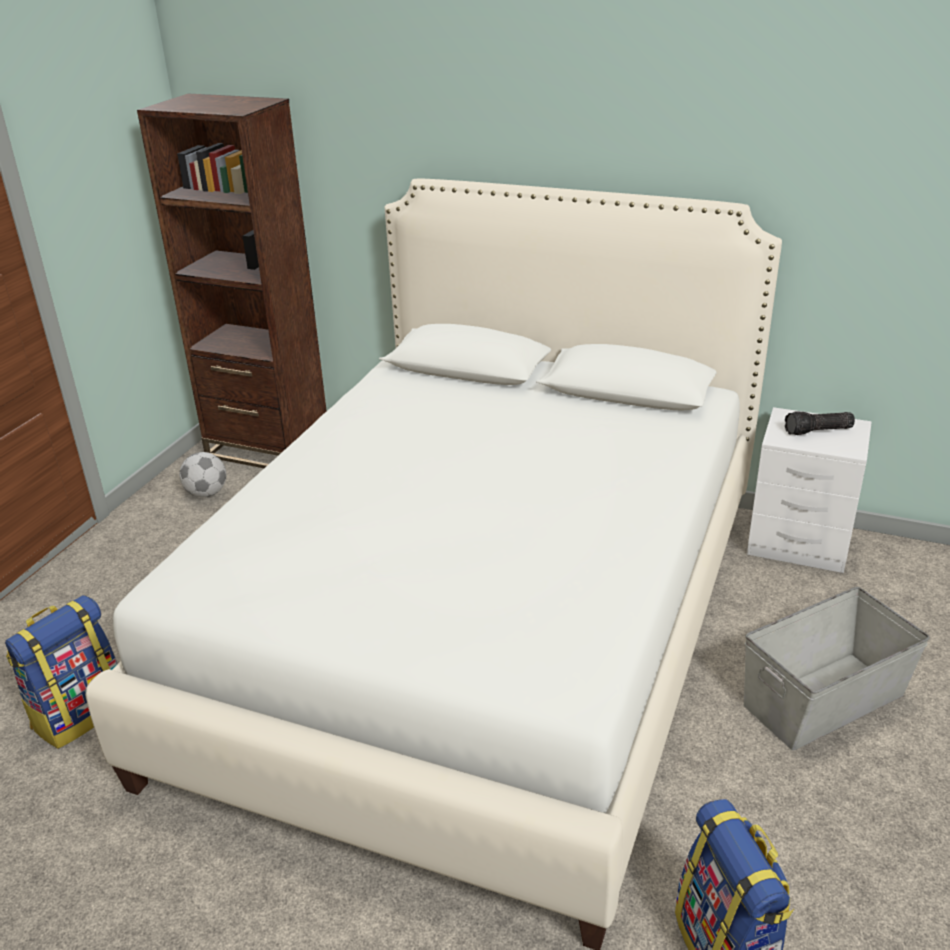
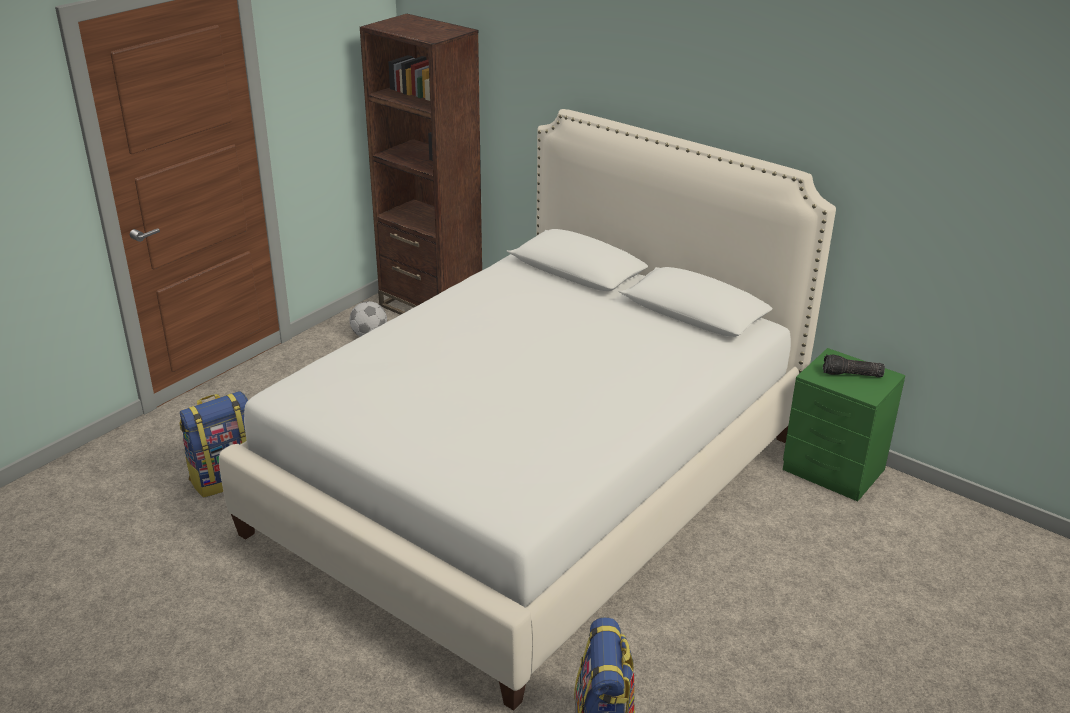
camera: 15 degrees right, 0 degrees up
grey storage box [744,587,930,750] -> none
white nightstand [747,407,872,573] -> green nightstand [783,348,906,502]

